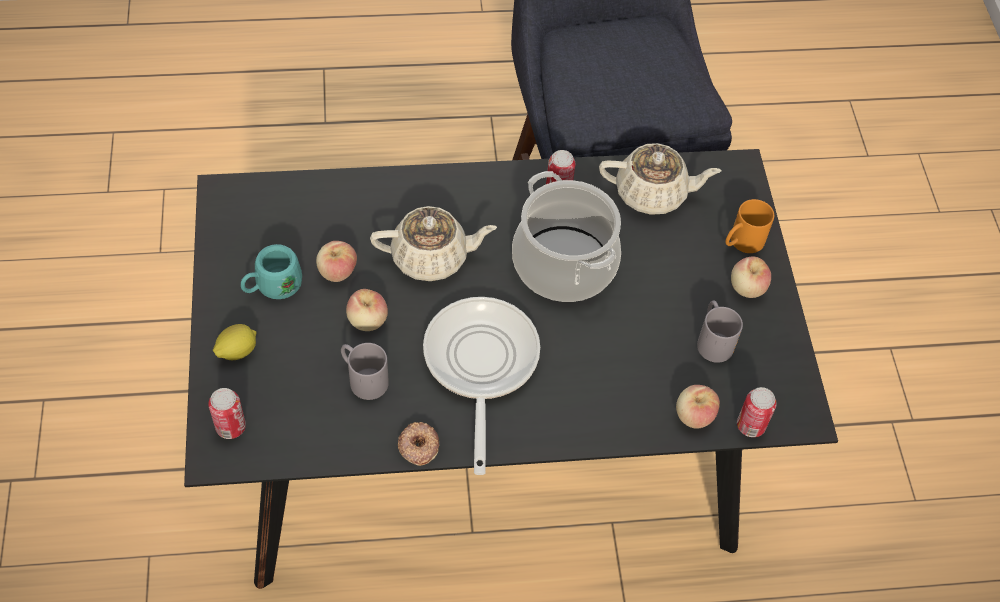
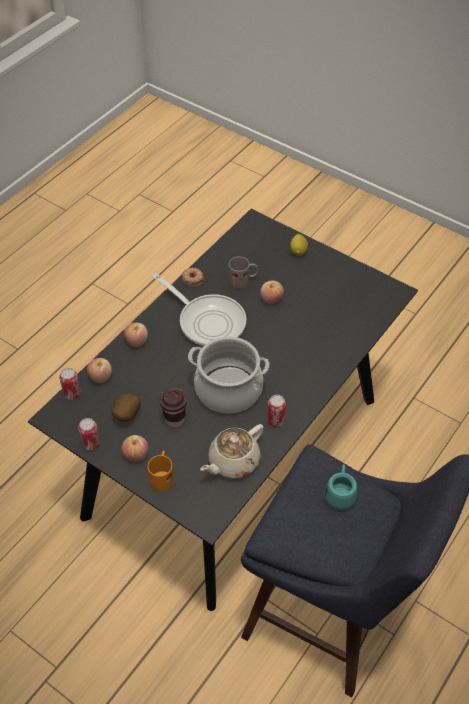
camera: 135 degrees right, 5 degrees down
can [208,388,246,439] -> can moved to [78,418,100,450]
turquoise mug [241,244,302,299] -> turquoise mug moved to [325,464,357,510]
apple [316,241,357,282] -> apple moved to [124,323,148,347]
beige teapot [370,206,497,281] -> none
grey mug [697,300,743,363] -> potato [112,393,141,422]
none -> brown cup [159,388,187,427]

